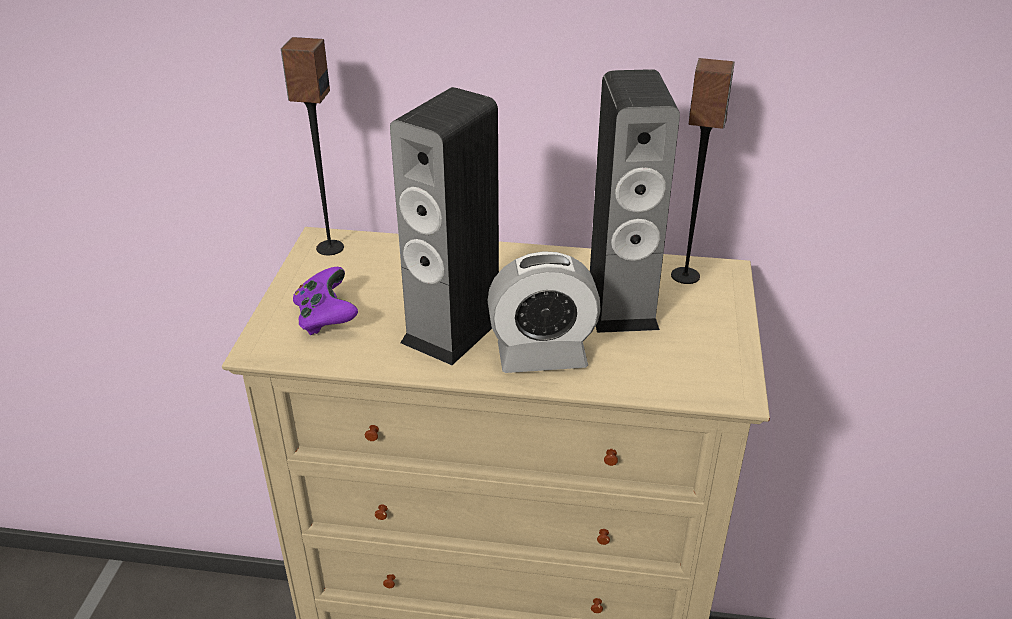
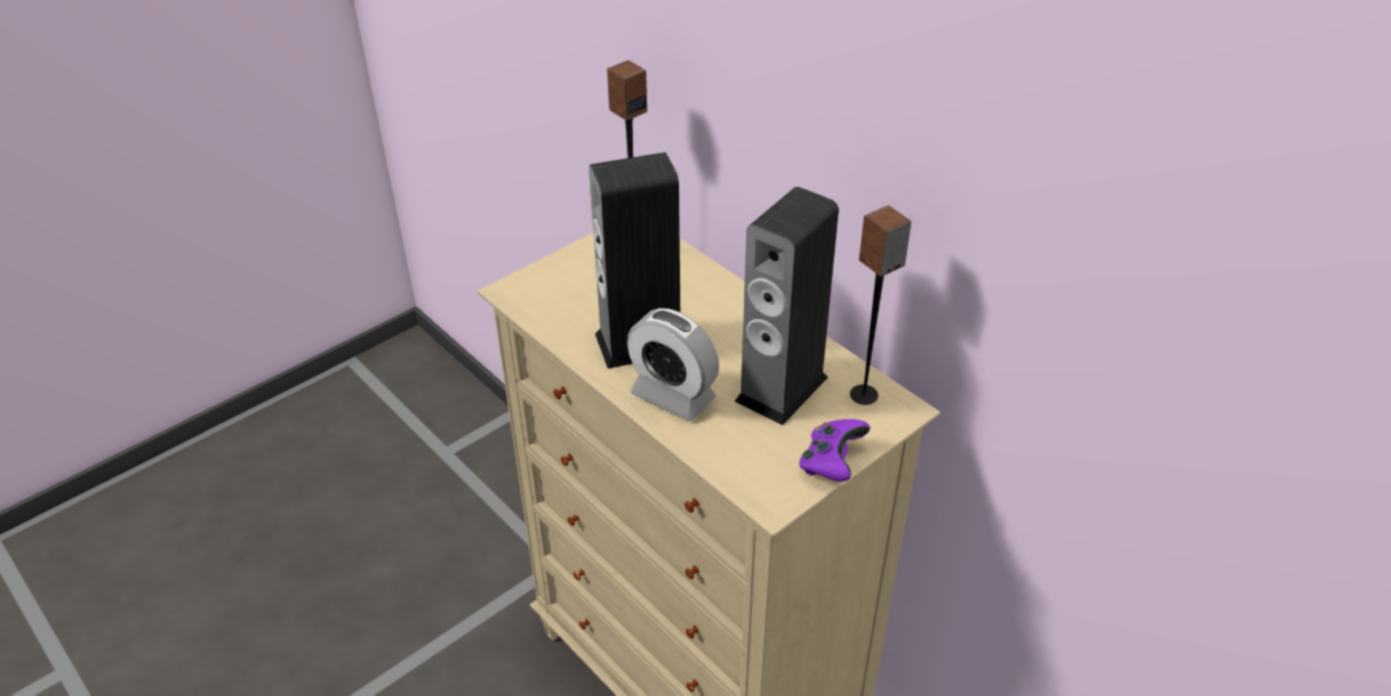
camera: 40 degrees right, 5 degrees up
purple game controller [293,267,358,335] -> purple game controller moved to [799,419,870,481]

